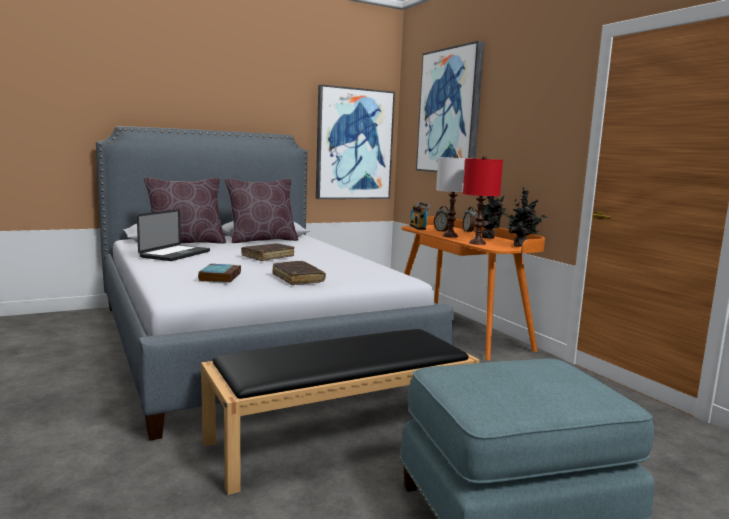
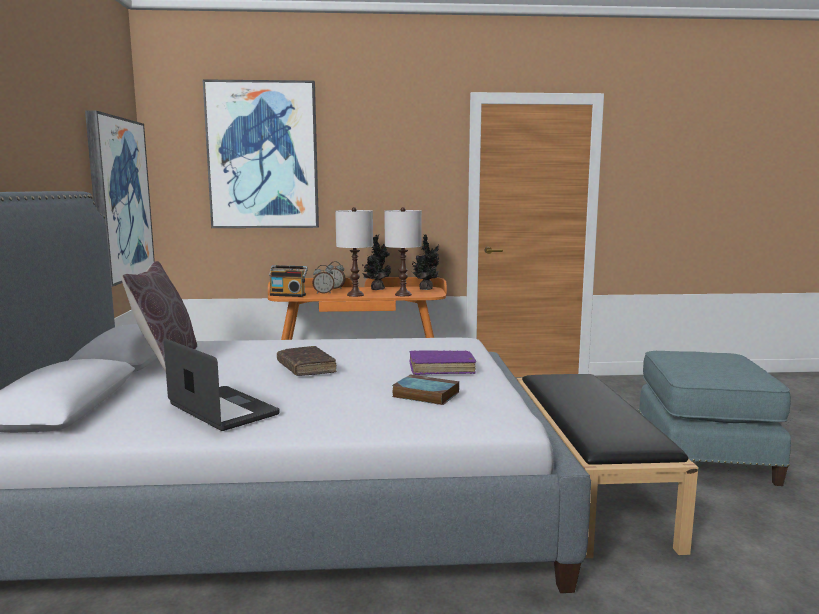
camera: 65 degrees left, 0 degrees up
brown pillow [144,177,226,244] -> none
brown book [273,261,326,285] -> purple book [410,350,476,375]
red table lamp [463,156,503,245] -> white table lamp [384,207,422,296]

